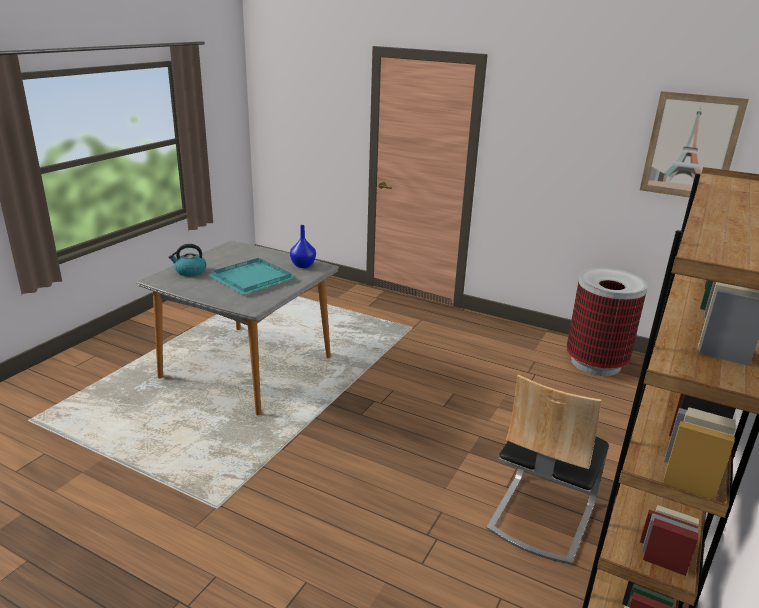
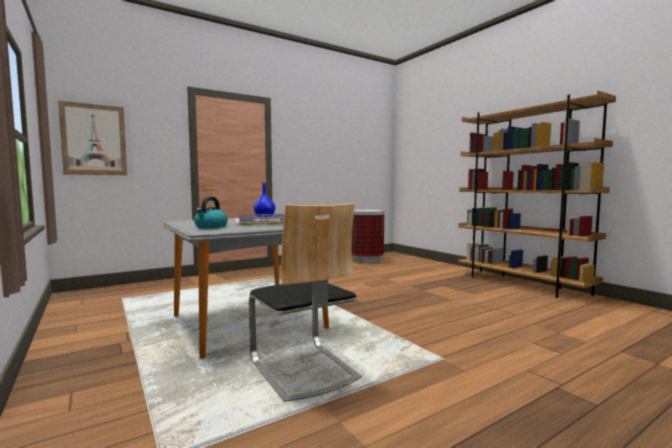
camera: 60 degrees left, 20 degrees down
turquoise tray [208,258,297,295] -> purple tray [235,214,285,226]
chair [486,374,609,565] -> chair moved to [249,203,362,402]
picture [640,91,749,197] -> picture moved to [58,101,127,175]

